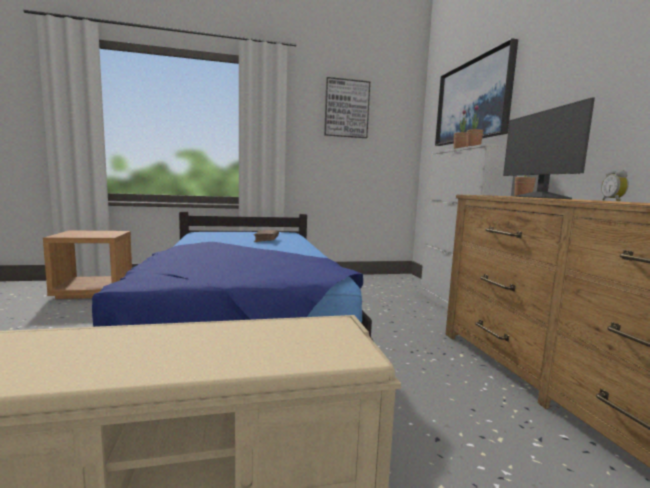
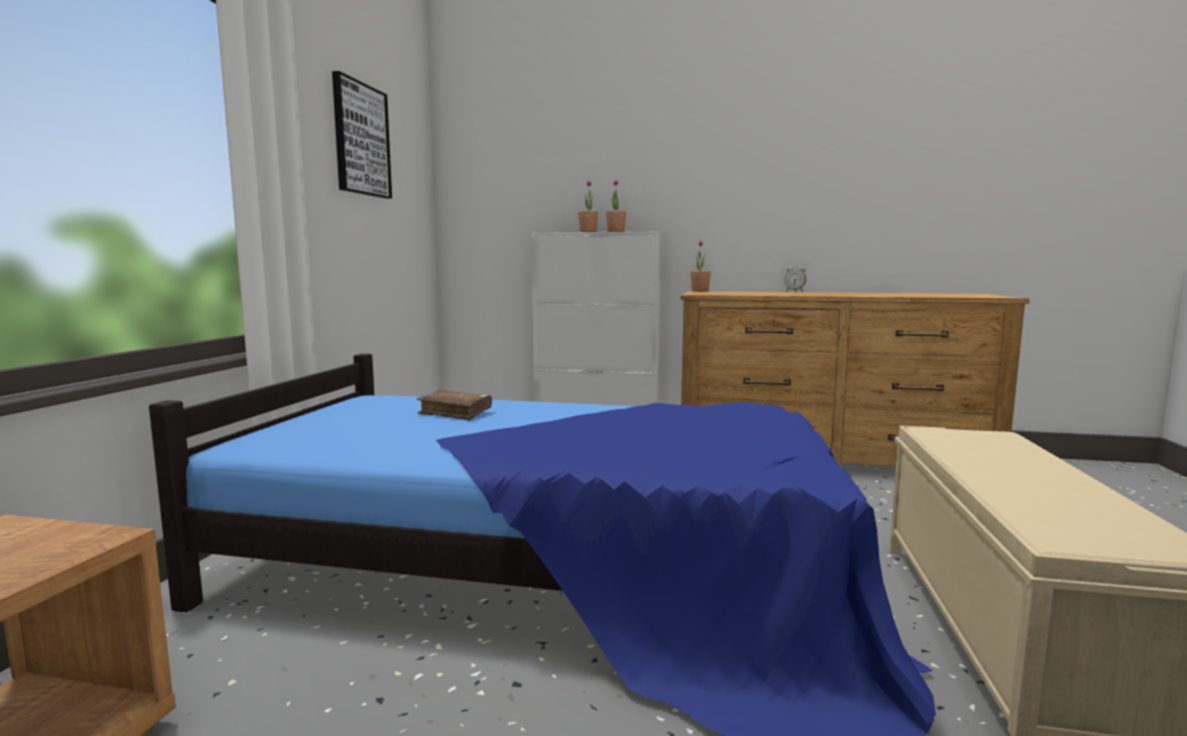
camera: 65 degrees left, 0 degrees up
picture [435,38,518,146] -> none
monitor [503,97,595,199] -> none

